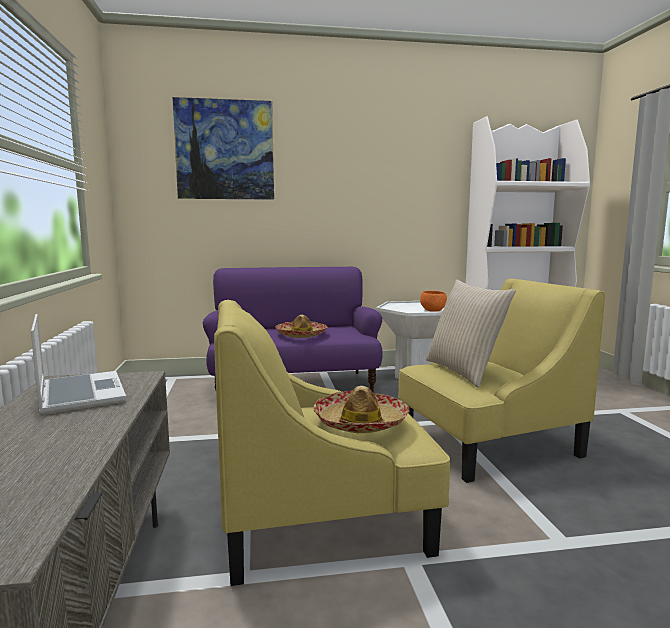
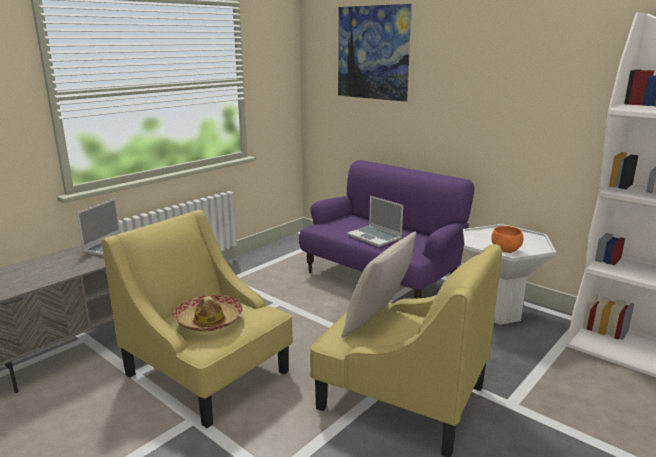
camera: 50 degrees right, 10 degrees up
hat [275,315,328,338] -> laptop [347,196,403,247]

